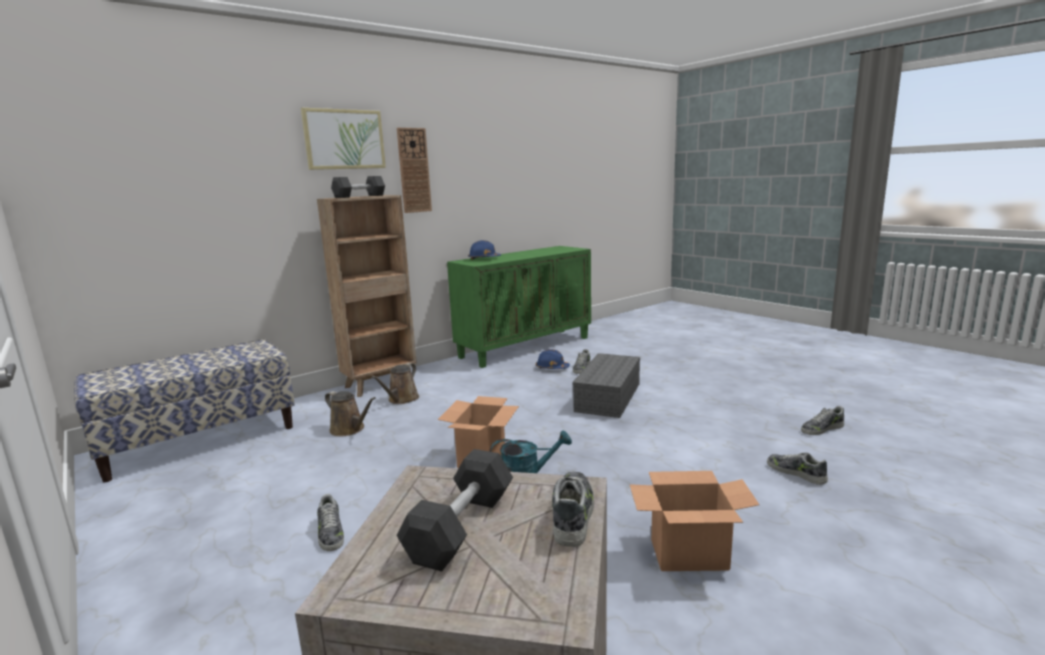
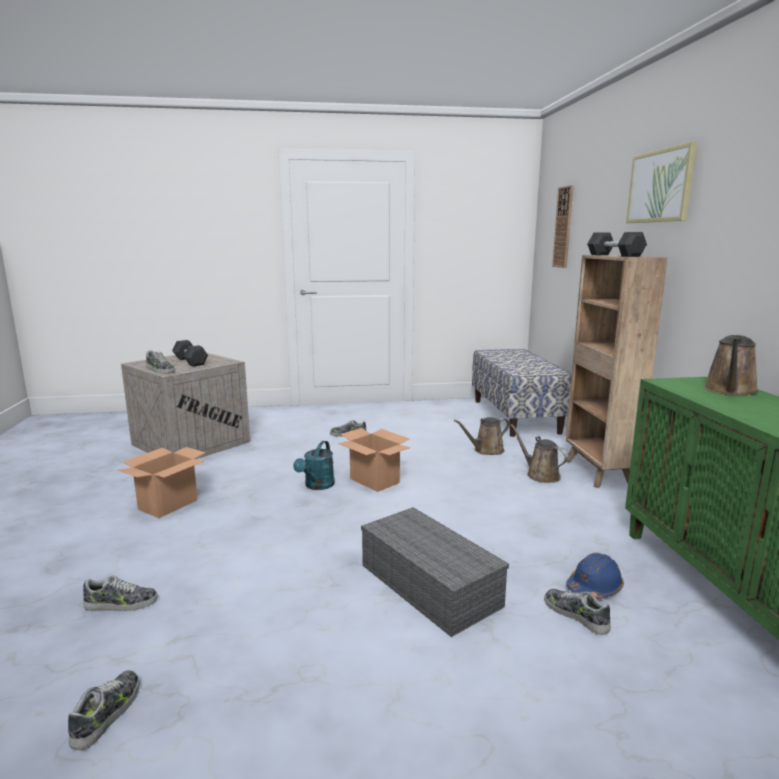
camera: 120 degrees right, 0 degrees up
wall clock [397,128,432,213] -> wall clock moved to [552,185,573,268]
blue hard hat [468,240,501,260] -> brown watering can [703,335,759,396]

